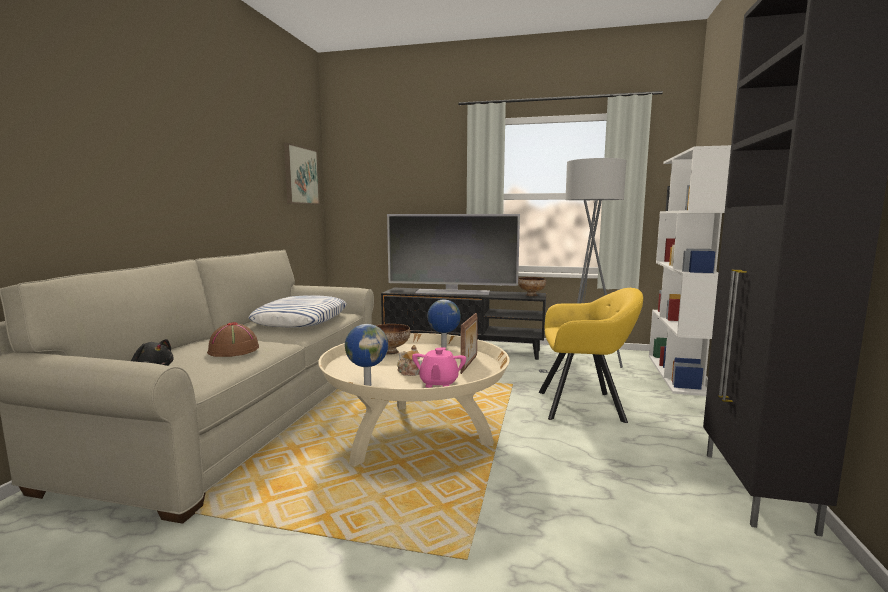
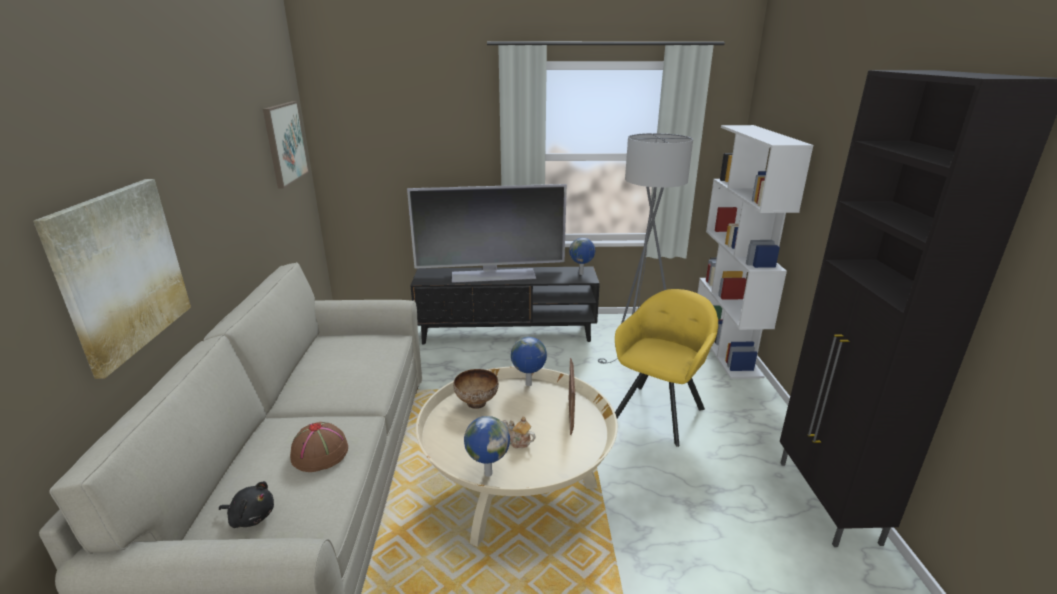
camera: 15 degrees left, 15 degrees up
pillow [249,295,347,328] -> none
pink teapot [412,347,466,388] -> none
bowl [518,277,546,296] -> globe [569,238,595,275]
yellow armchair [539,288,643,423] -> yellow armchair turned 45 degrees counterclockwise [615,289,718,447]
none -> picture [33,179,191,379]

